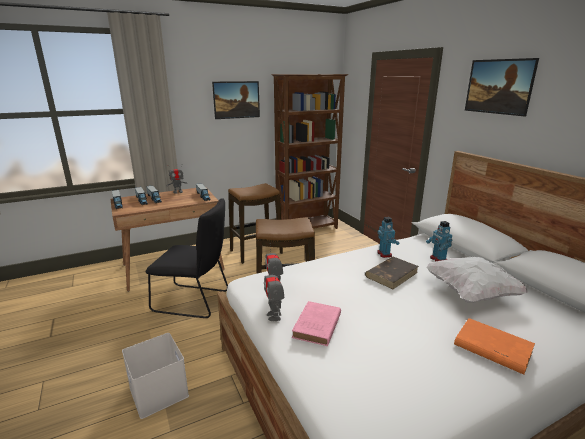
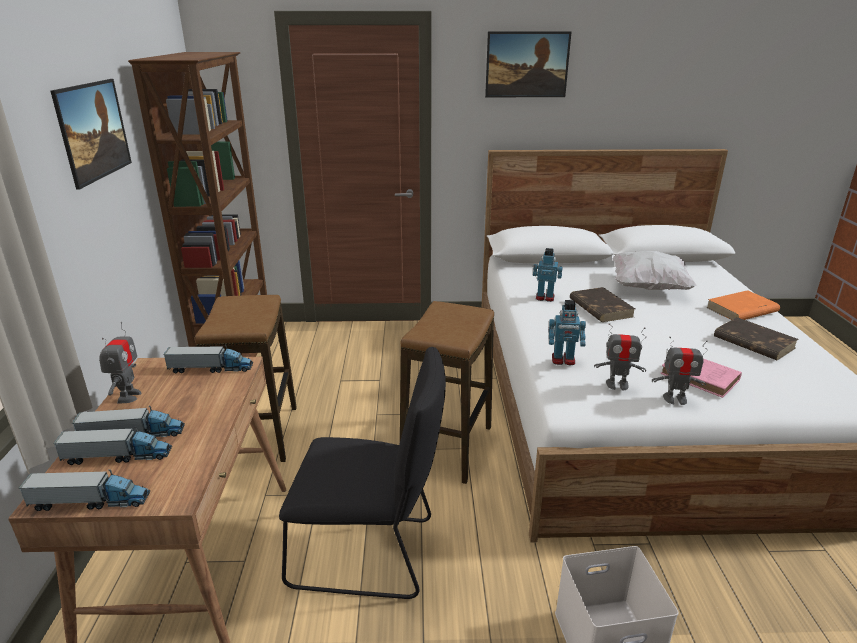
camera: 65 degrees left, 5 degrees up
black chair [146,198,228,318] -> black chair turned 60 degrees clockwise [279,347,446,599]
toy robot [426,221,452,261] -> toy robot moved to [549,300,586,365]
none -> brown book [714,317,799,360]

